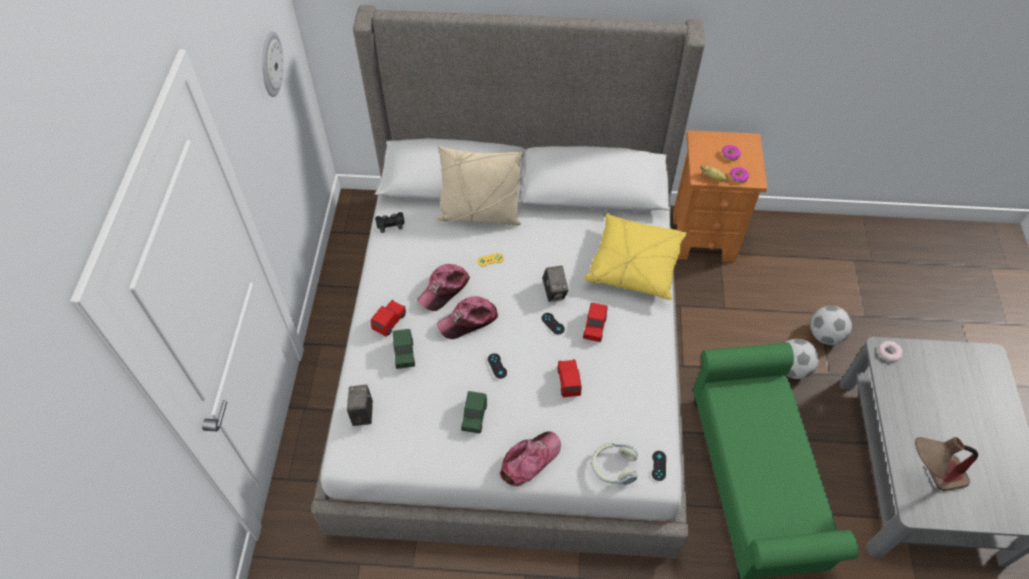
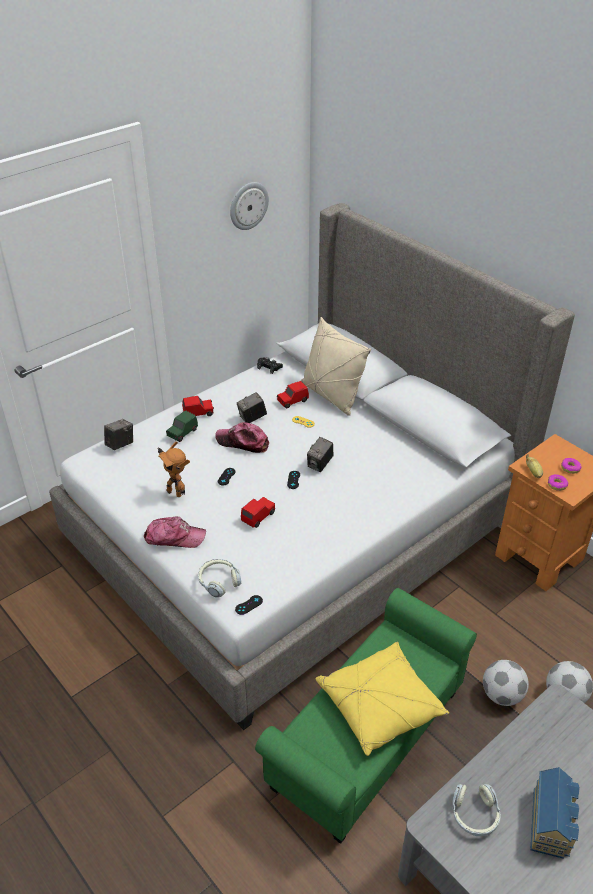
camera: 45 degrees right, 15 degrees down
cap [417,264,470,311] -> camera [237,392,267,423]
green toy car [461,391,487,434] -> toy robot [157,442,190,497]
red toy car [583,303,608,342] -> red toy car moved to [277,381,309,408]
yellow pillow [584,213,687,300] -> yellow pillow moved to [315,642,449,756]
donut [878,341,903,362] -> none
table lamp [915,437,978,491] -> headphones [452,784,501,836]
none -> toy house [530,767,580,858]

